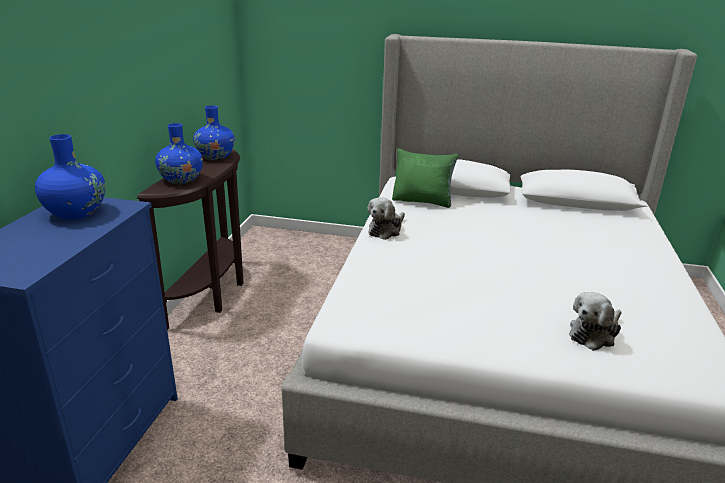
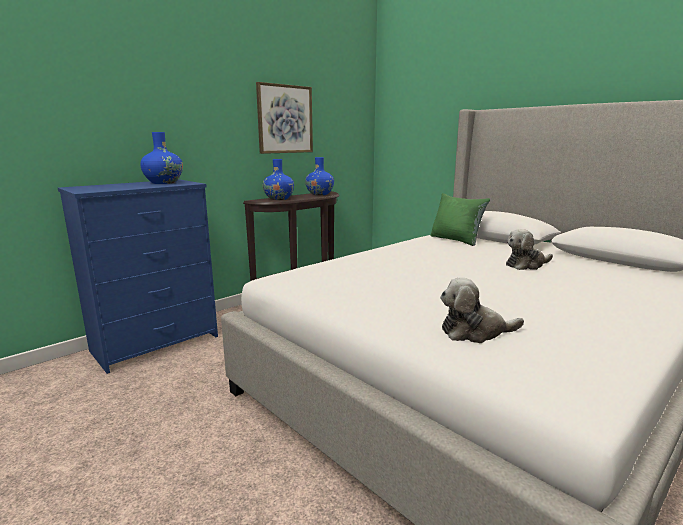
camera: 35 degrees right, 10 degrees down
plush toy [367,197,405,240] -> plush toy moved to [506,229,553,270]
none -> picture [256,82,313,154]

